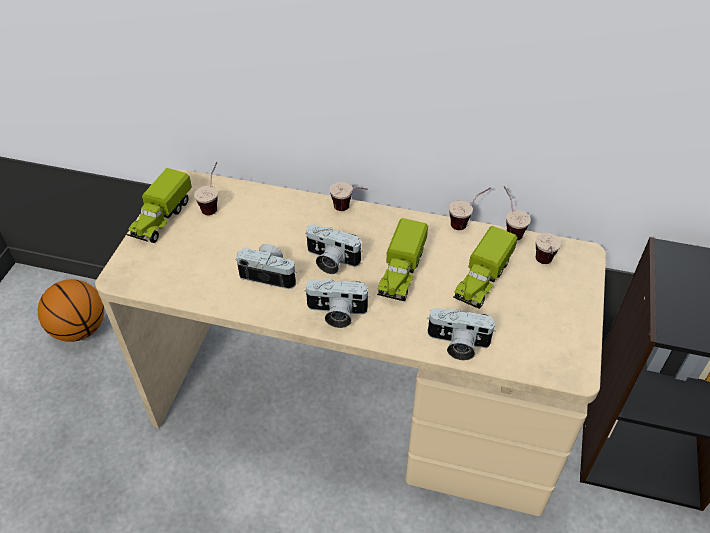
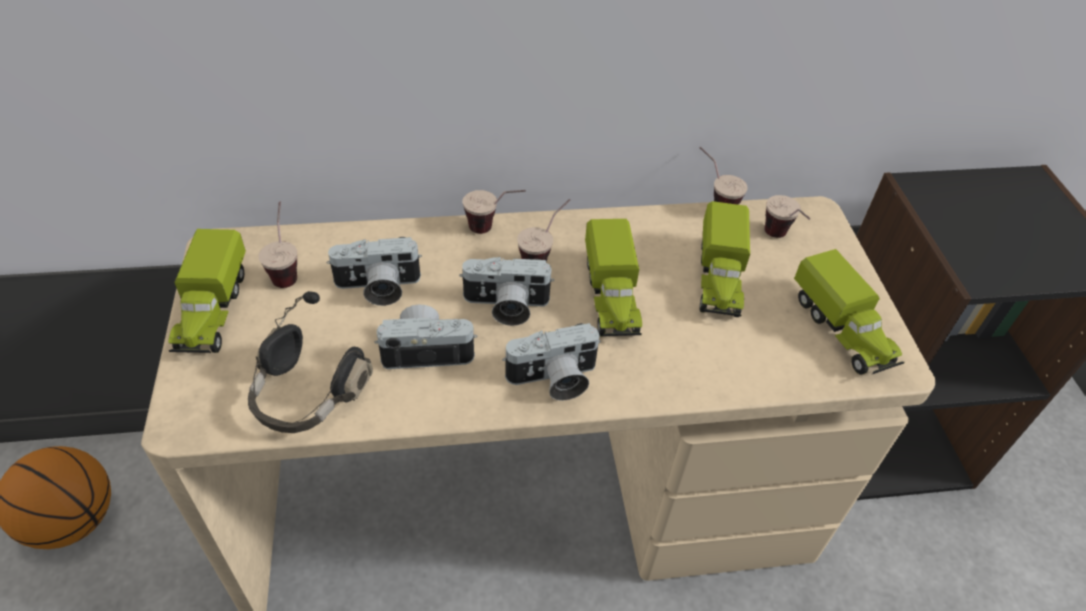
camera: 25 degrees left, 0 degrees up
camera [427,308,496,360] -> camera moved to [327,237,422,306]
cup [449,187,491,230] -> cup moved to [517,199,570,262]
none -> black headphones [248,291,373,433]
none -> toy truck [794,249,905,374]

